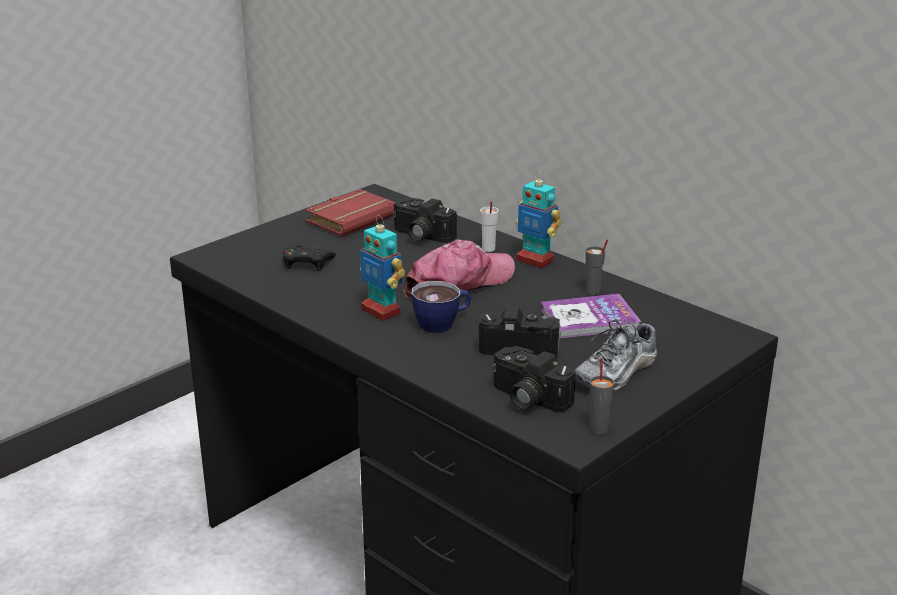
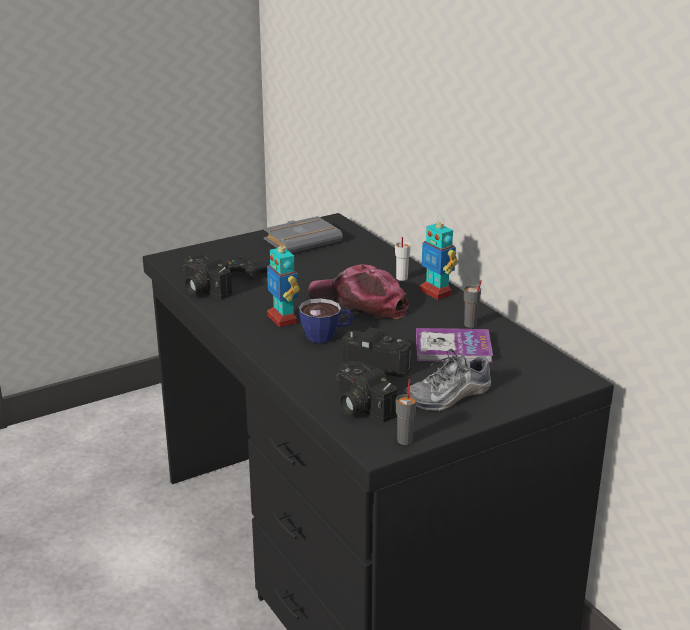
camera: 15 degrees right, 0 degrees up
red book [305,189,396,237] -> grey book [263,216,343,253]
camera [392,198,457,243] -> camera moved to [182,254,232,299]
cap [403,239,515,299] -> cap turned 135 degrees counterclockwise [308,264,409,319]

